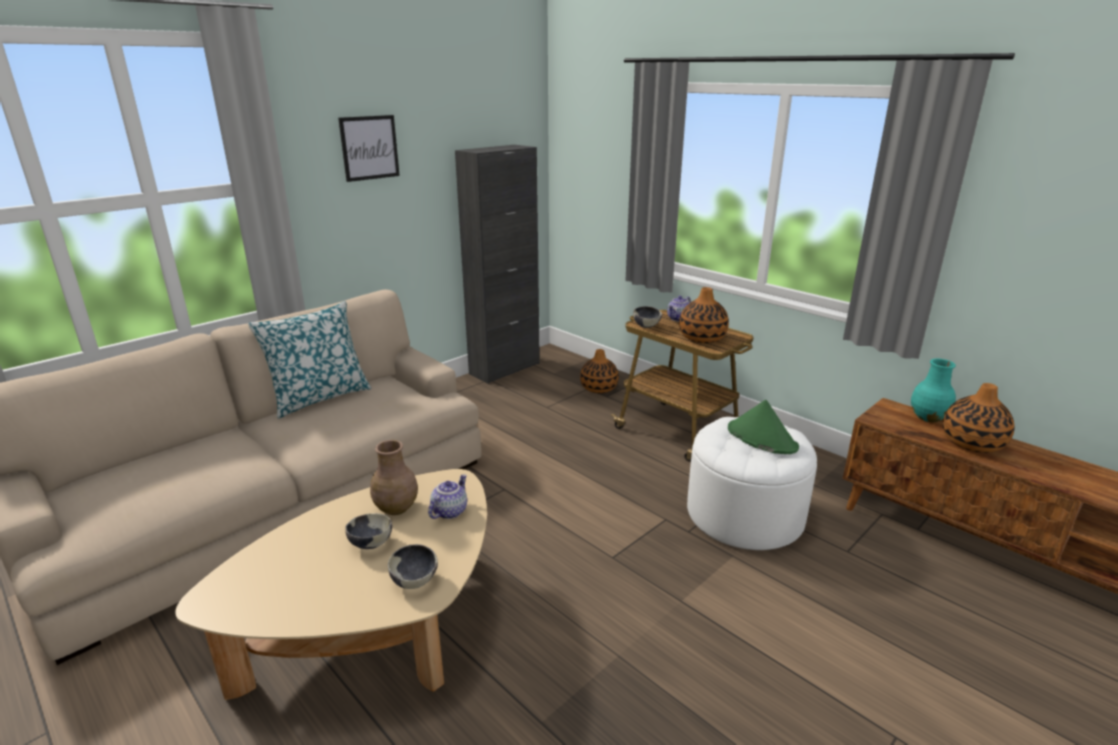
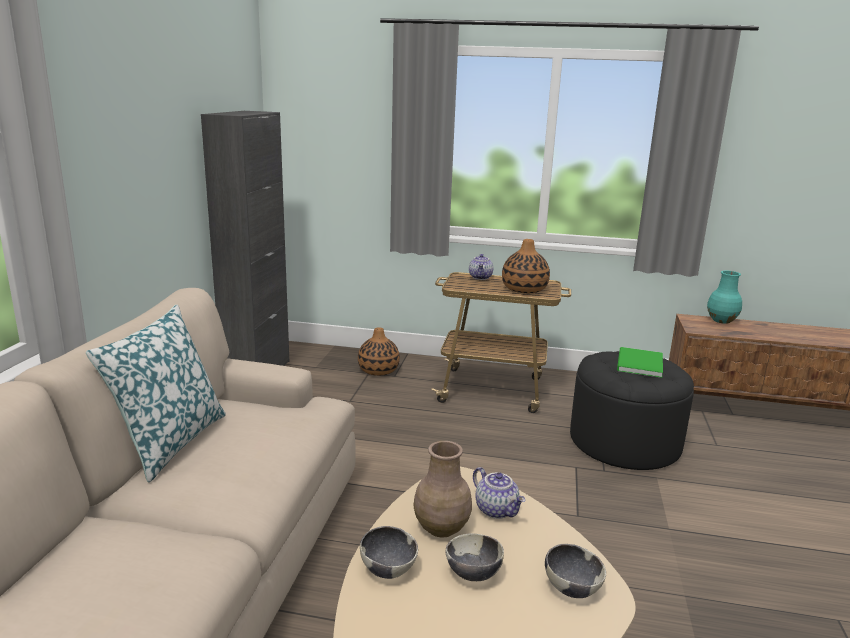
camera: 35 degrees left, 5 degrees down
picture [338,115,400,182] -> none
teapot [428,474,467,519] -> teapot turned 150 degrees clockwise [473,467,525,519]
bowl [633,306,662,328] -> bowl moved to [360,526,418,579]
white ottoman [687,417,817,550] -> black ottoman [570,351,694,470]
green hat [728,400,799,454] -> green book [617,347,663,378]
vase [943,383,1014,453] -> none

